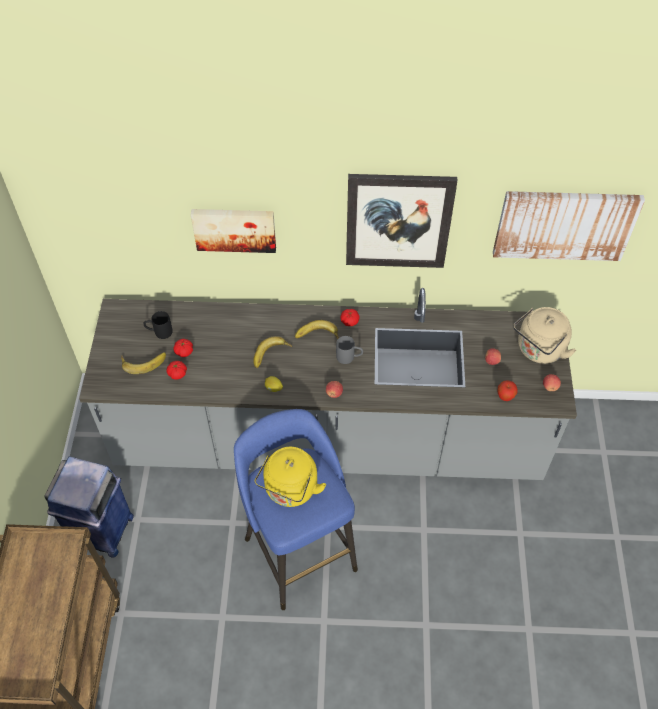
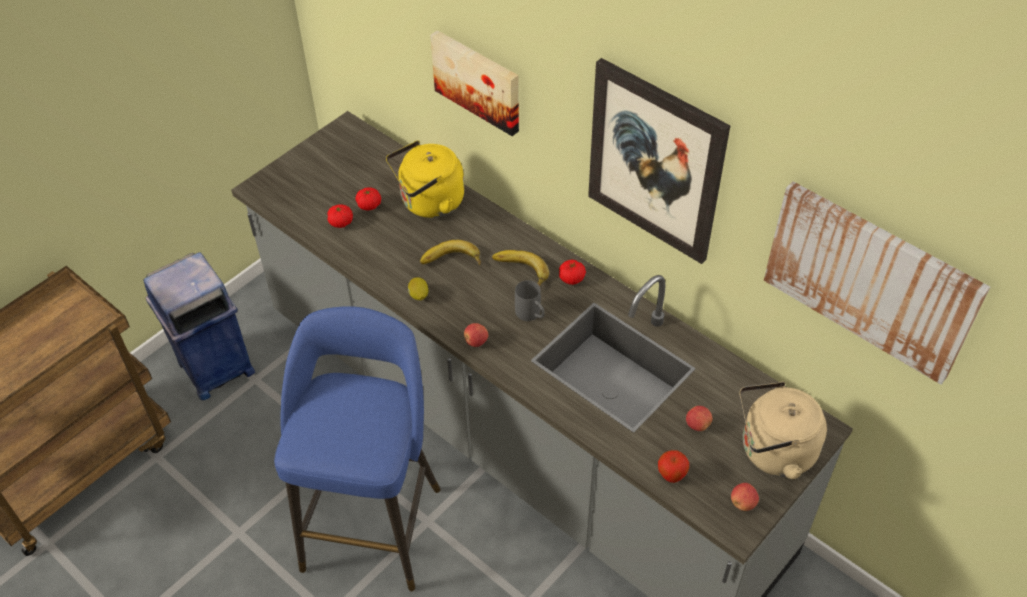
camera: 40 degrees right, 5 degrees down
banana [121,352,166,374] -> none
black mug [143,311,173,339] -> none
yellow kettle [255,447,326,507] -> yellow kettle moved to [386,141,464,218]

